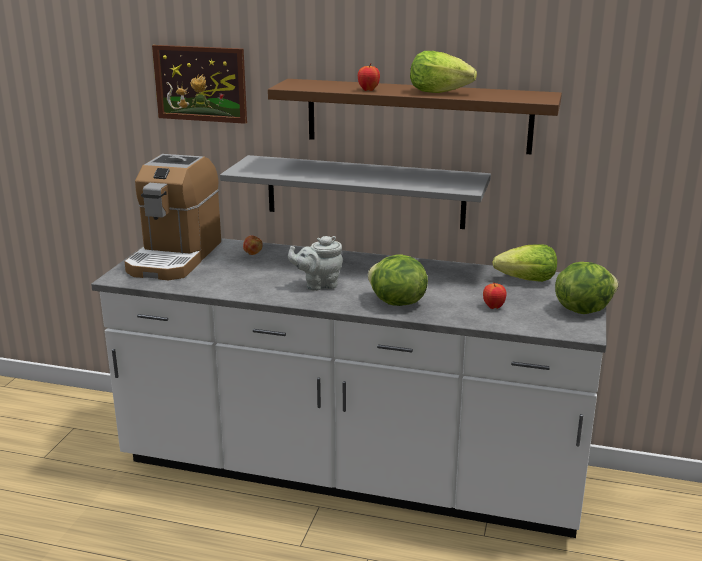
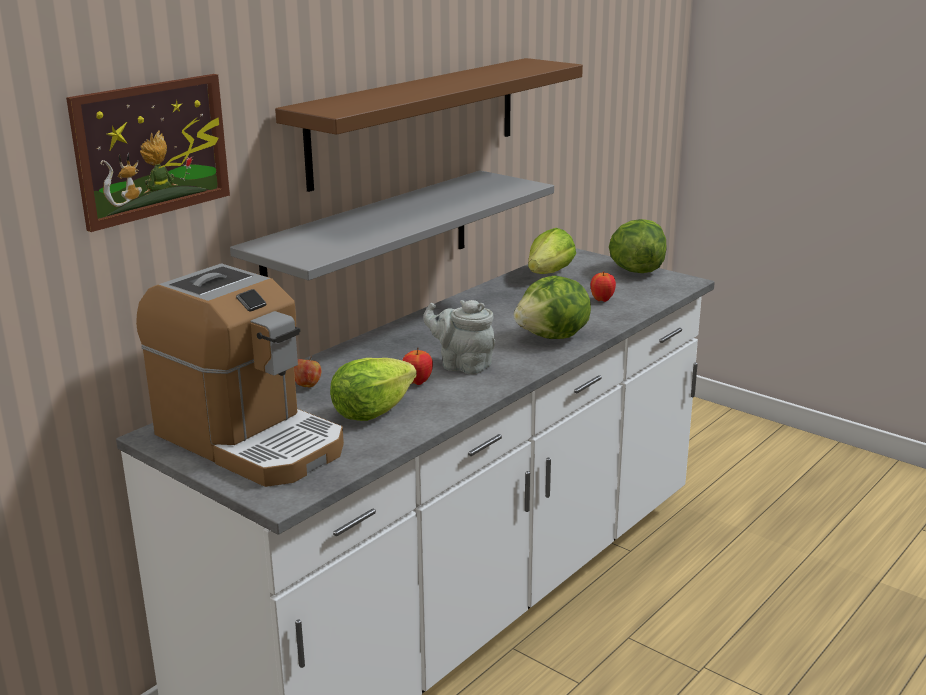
camera: 65 degrees left, 0 degrees up
grey teapot [288,236,343,291] -> grey teapot turned 105 degrees clockwise [423,300,495,374]
apple [358,63,380,91] -> apple moved to [402,347,433,385]
lettuce [410,51,477,93] -> lettuce moved to [330,358,417,421]

